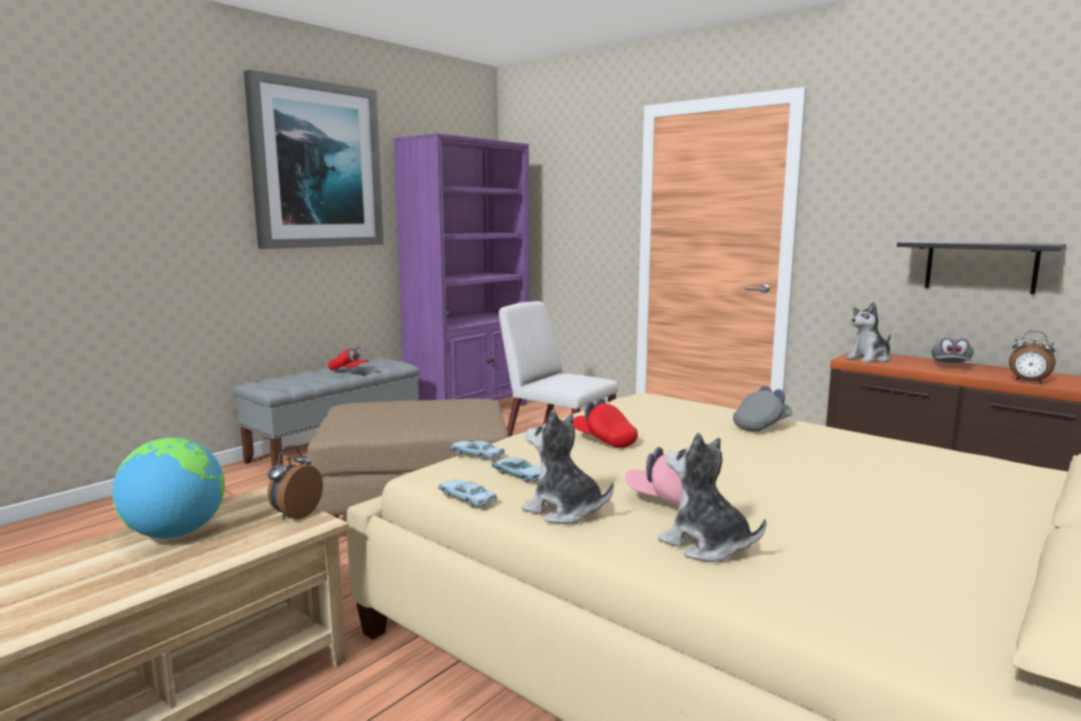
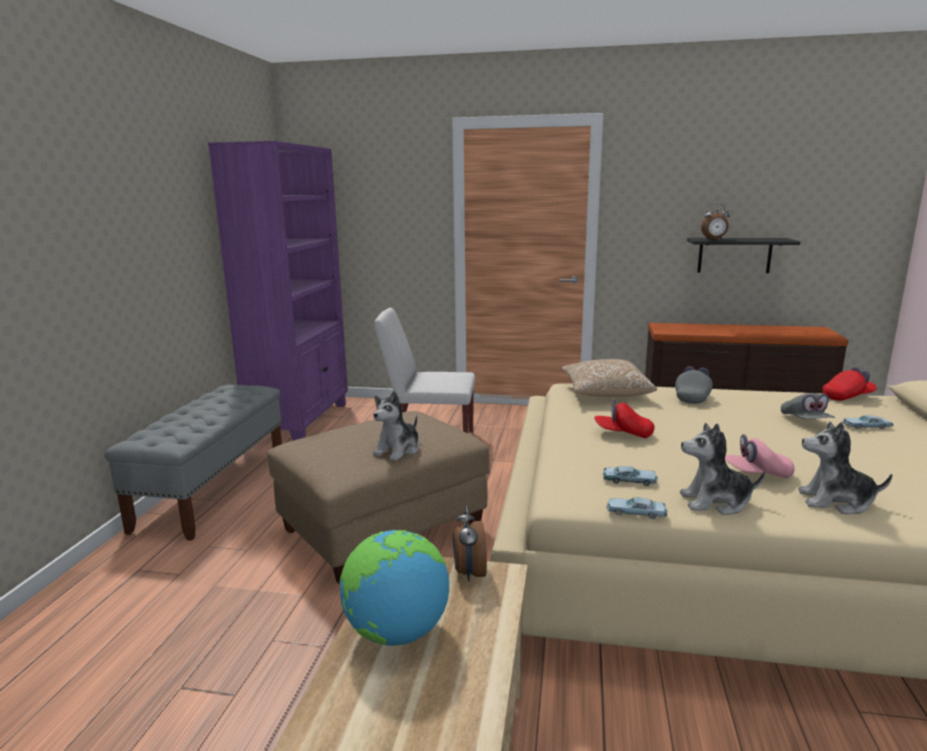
camera: 30 degrees left, 5 degrees up
picture [244,70,384,249] -> none
red cap [328,347,369,370] -> red cap moved to [822,367,877,401]
blue toy car [449,440,505,461] -> blue toy car moved to [842,415,893,429]
plush toy [845,302,891,363] -> plush toy moved to [373,391,419,461]
grey cap [931,337,974,363] -> grey cap moved to [781,393,835,419]
alarm clock [1009,331,1056,384] -> alarm clock moved to [701,204,730,240]
none -> pillow [561,359,657,397]

